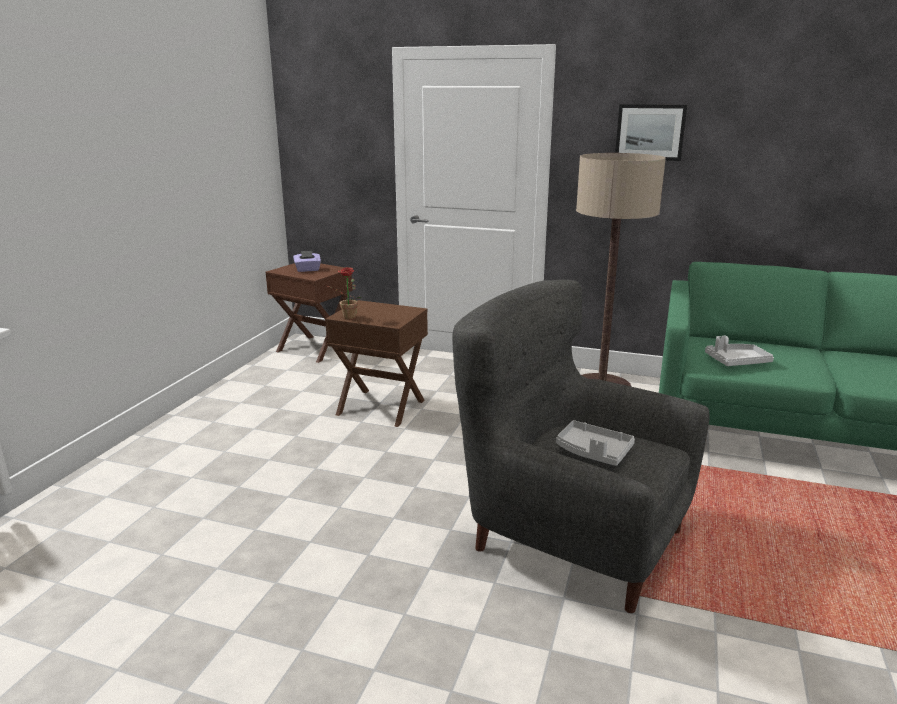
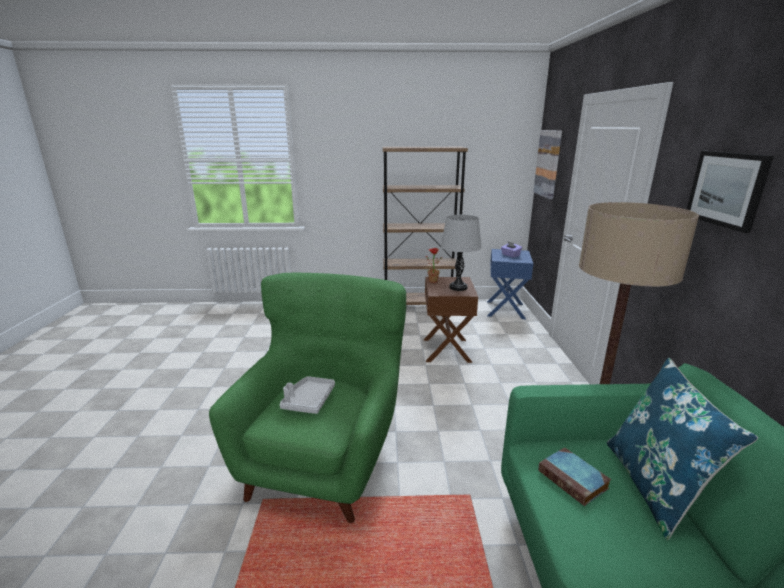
camera: 70 degrees right, 0 degrees up
brown side table [266,263,353,363] -> blue side table [487,249,533,319]
grey armchair [452,280,710,613] -> green armchair [209,273,406,523]
grey tray [705,336,774,366] -> book [538,447,611,506]
none -> brown bookcase [382,146,468,305]
none -> grey table lamp [440,215,482,291]
none -> picture [533,130,562,199]
none -> blue pillow [607,358,758,540]

